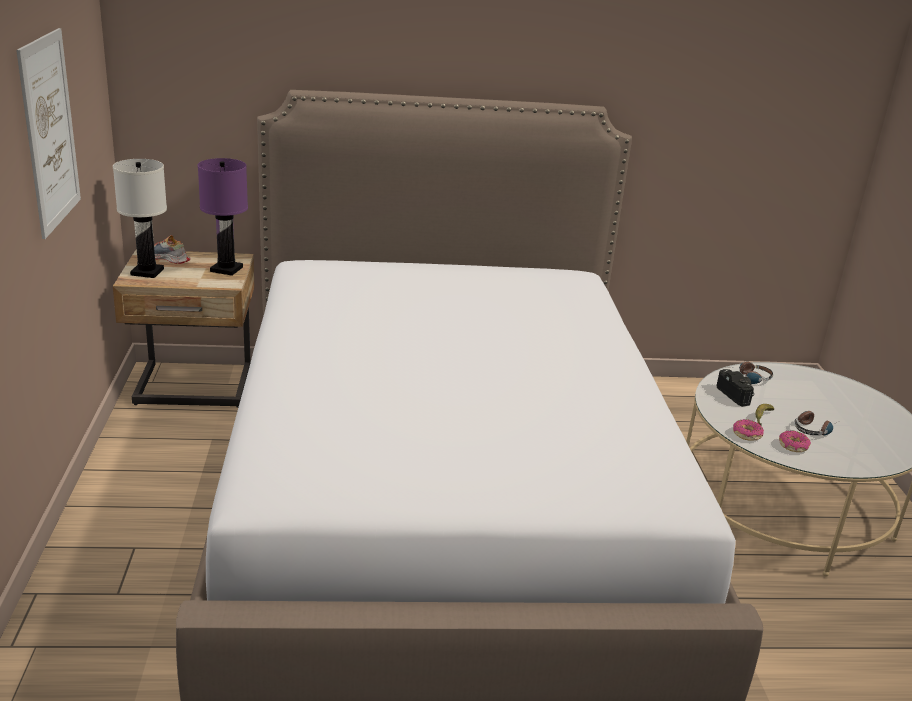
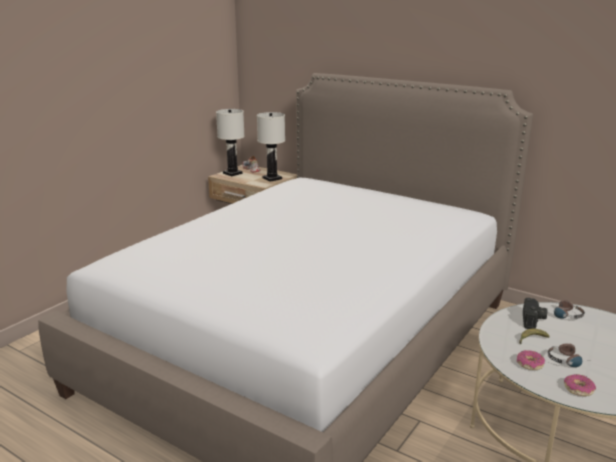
camera: 40 degrees right, 5 degrees down
picture [16,28,81,239] -> none
purple table lamp [198,158,248,276] -> white table lamp [257,112,285,182]
donut [733,419,764,441] -> donut moved to [564,374,596,396]

